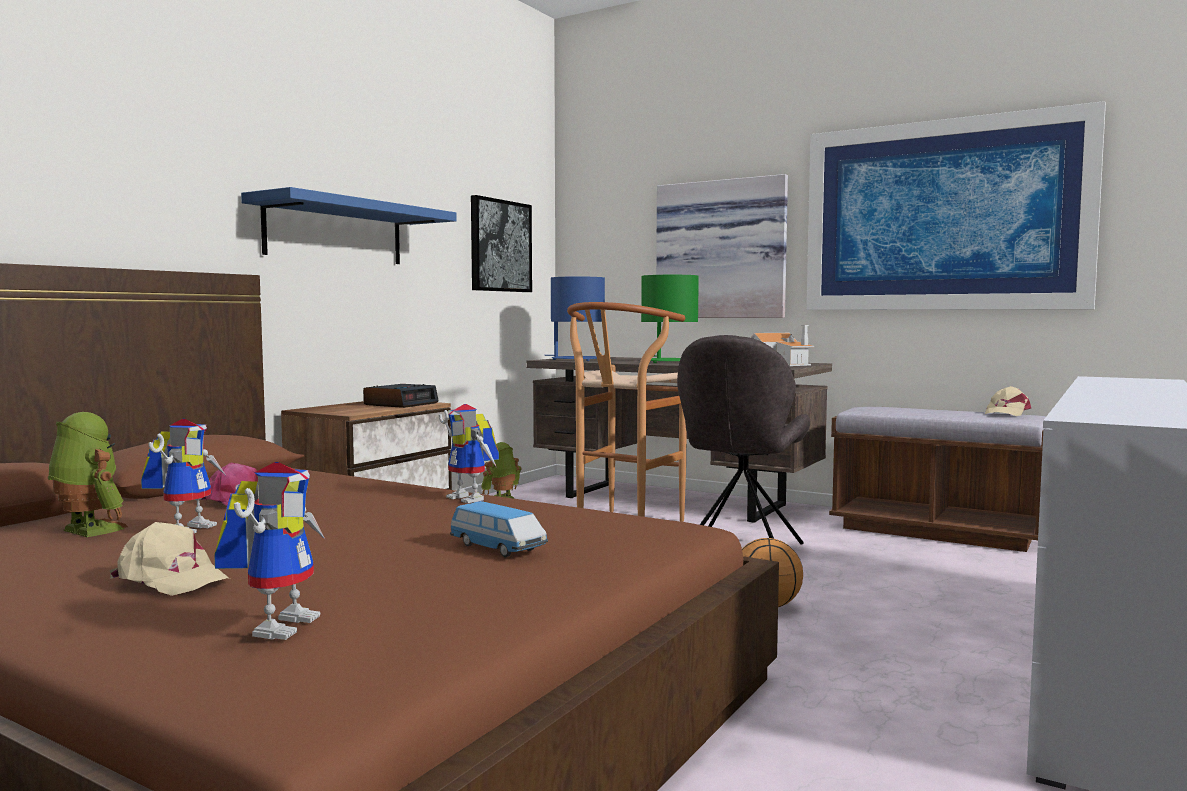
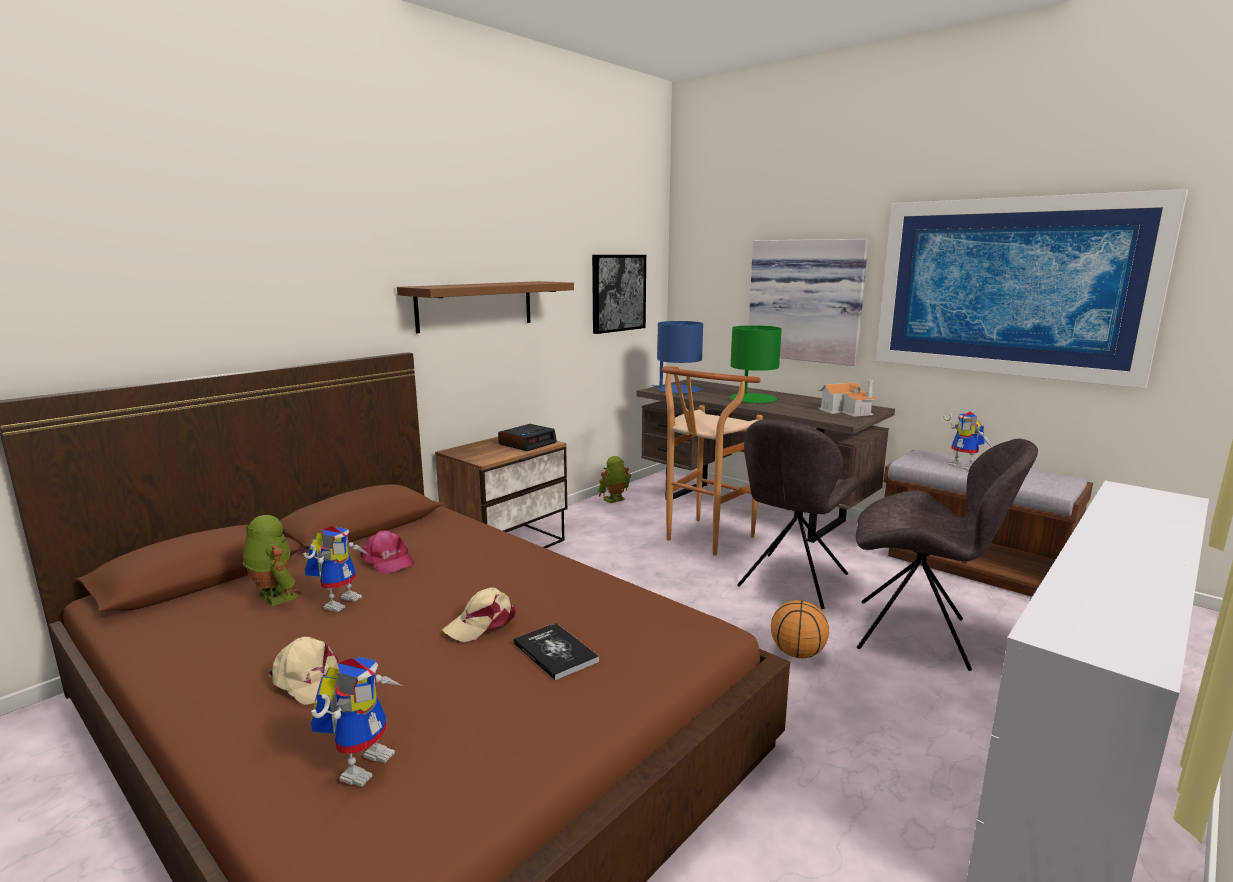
camera: 10 degrees right, 10 degrees up
blue shelf [241,187,457,264] -> brown shelf [397,281,574,334]
toy robot [439,404,499,503] -> toy robot moved to [943,411,992,470]
toy car [450,501,548,557] -> book [513,623,599,681]
beige cap [985,386,1031,416] -> beige cap moved to [442,587,516,642]
none -> grey chair [856,439,1038,671]

